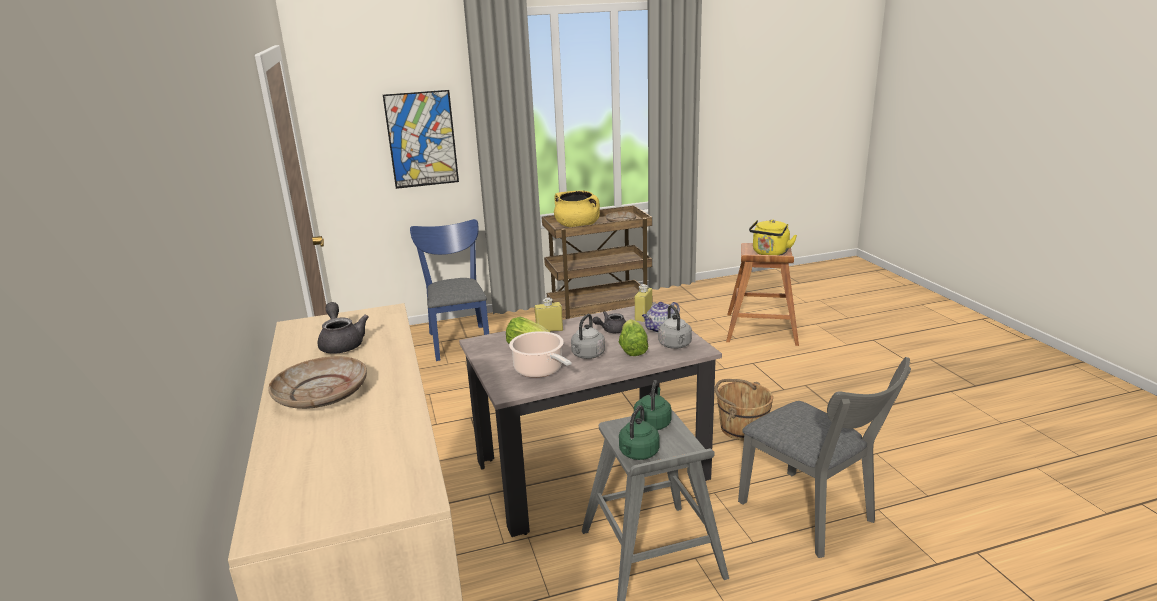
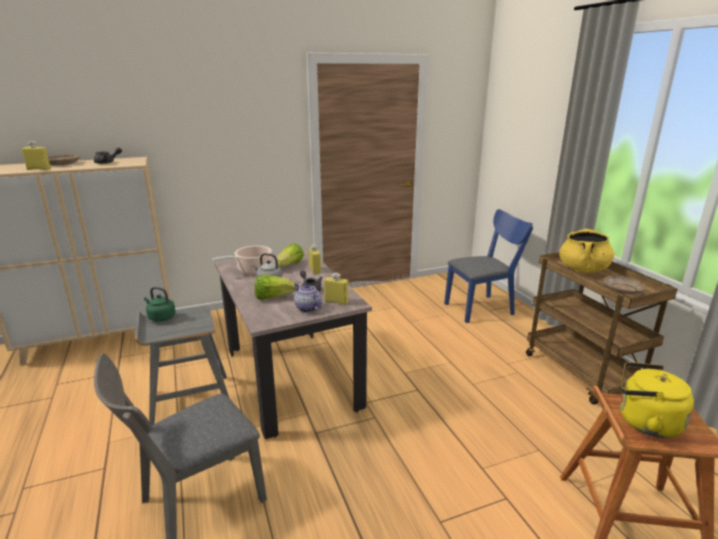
camera: 85 degrees right, 0 degrees up
picture [383,90,459,189] -> none
green kettle [634,380,672,430] -> none
grey kettle [658,305,692,349] -> none
brown bucket [715,379,773,441] -> none
none -> yellow bottle [21,141,51,170]

